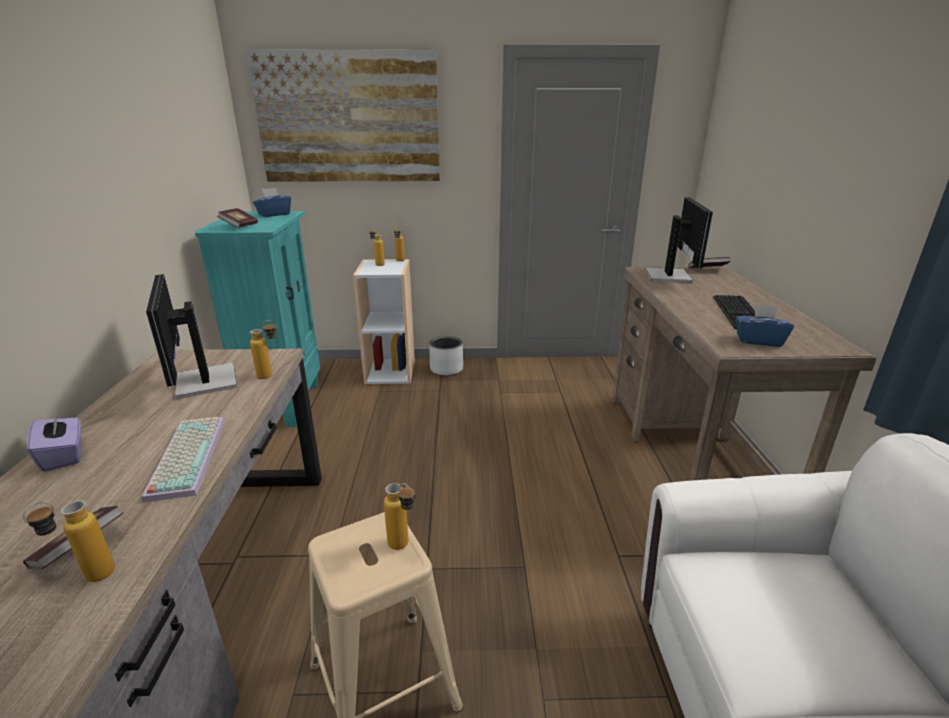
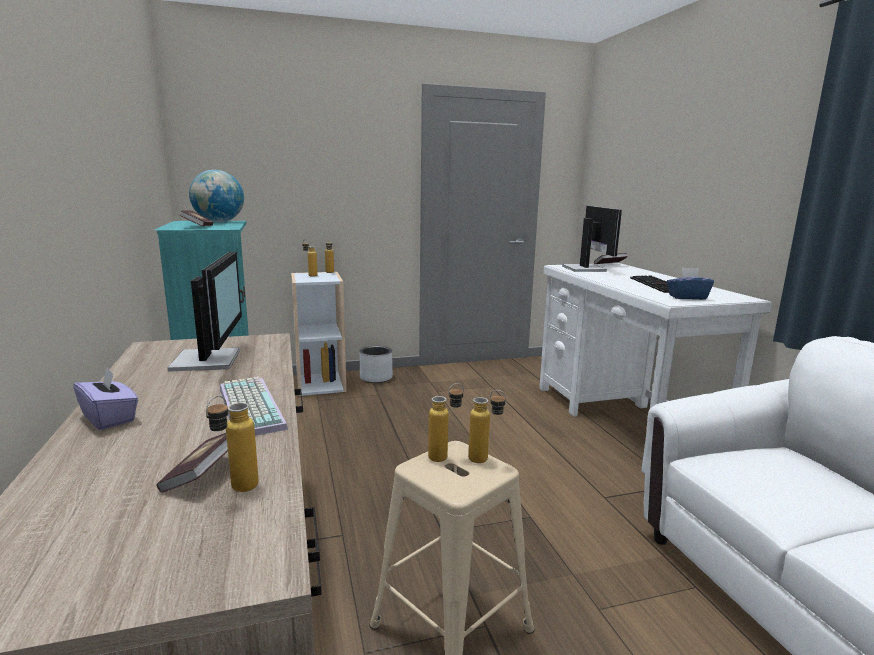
camera: 15 degrees left, 10 degrees down
monitor [146,274,237,399] -> monitor turned 150 degrees counterclockwise [167,252,242,372]
picture [246,49,440,182] -> none
bottle [250,320,277,379] -> bottle moved to [428,383,464,462]
blue tissue box [253,188,291,217] -> globe [189,170,244,222]
brown desk [612,266,876,481] -> white desk [539,263,772,474]

